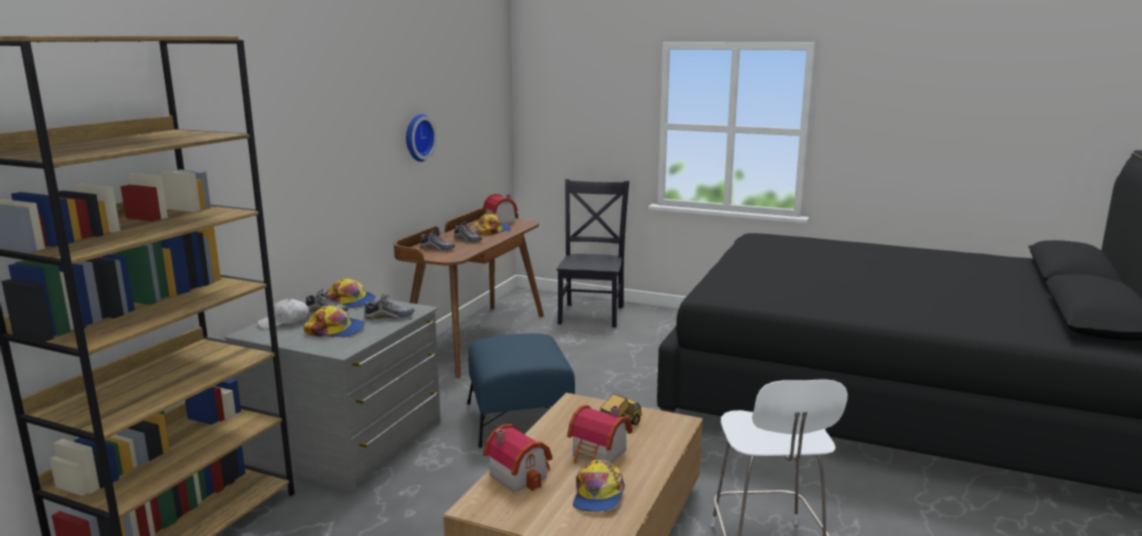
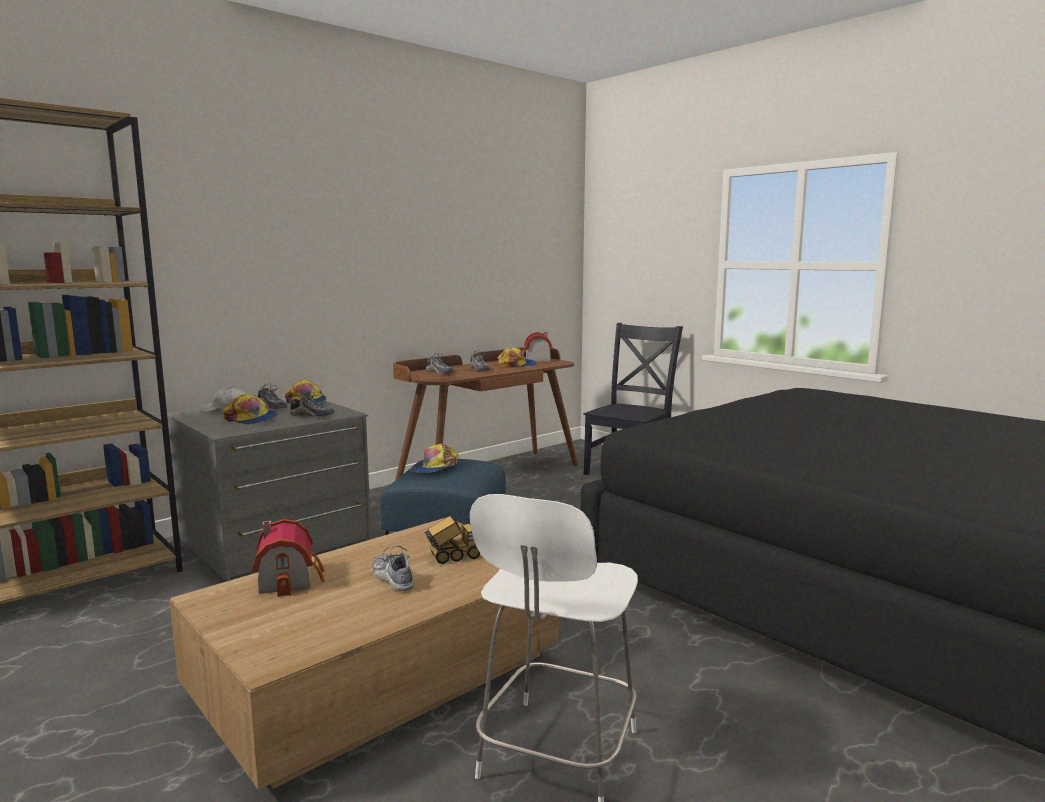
camera: 25 degrees right, 5 degrees down
wall clock [406,114,437,162] -> none
toy house [567,405,633,464] -> shoe [373,545,414,591]
cap [573,460,625,512] -> cap moved to [410,444,459,473]

